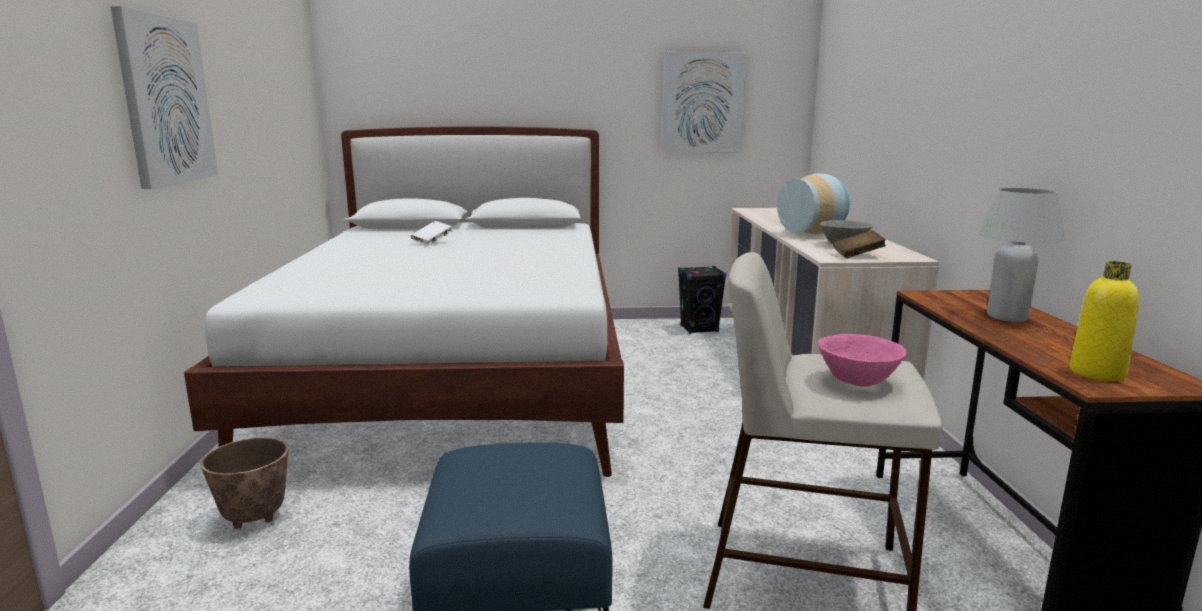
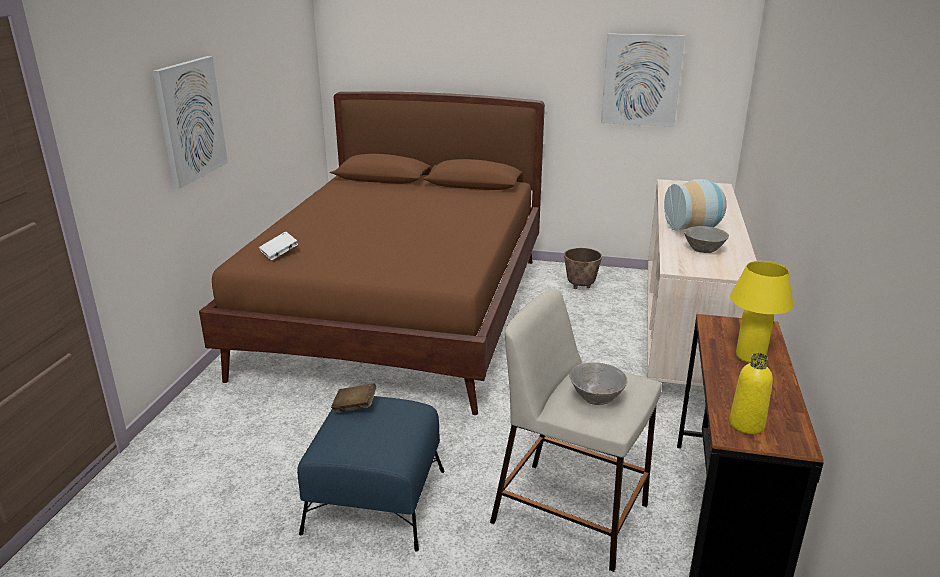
camera: 15 degrees right, 10 degrees up
white bed [184,126,624,477] -> brown bed [199,92,545,415]
planter [200,437,289,529] -> planter moved to [564,248,602,289]
white book [411,221,452,246] -> white book moved to [259,231,298,260]
black speaker [678,266,726,334] -> none
pink bowl [818,334,907,387] -> grey bowl [569,362,628,405]
brown book [833,230,886,258] -> brown book moved to [331,384,376,412]
white table lamp [977,188,1066,322] -> yellow table lamp [730,261,793,363]

